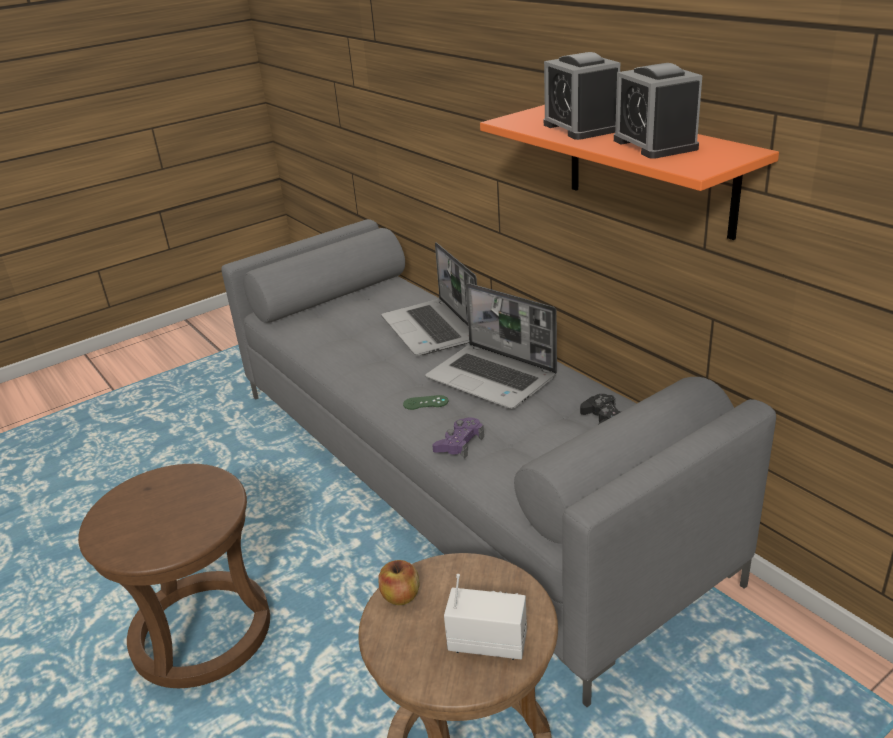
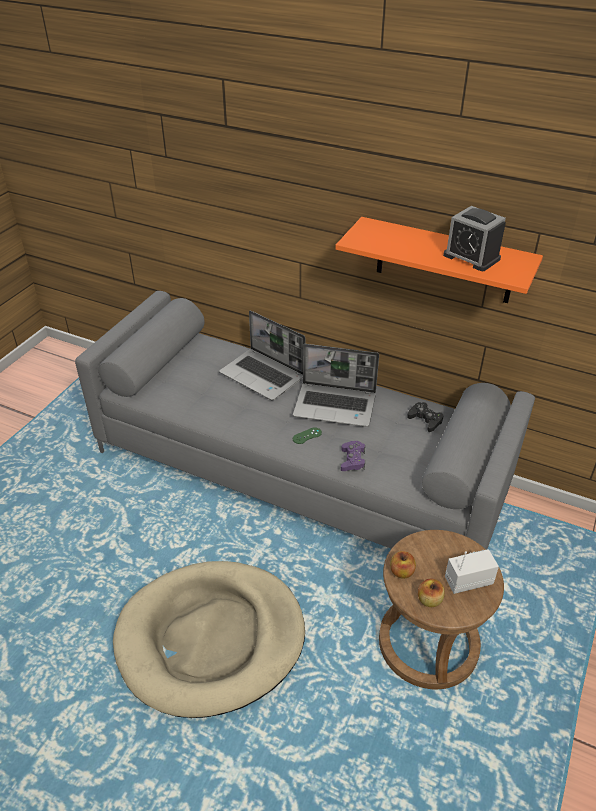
camera: 30 degrees left, 10 degrees up
brown stool [78,464,270,688] -> beige dog bed [113,561,305,718]
alarm clock [544,52,620,140] -> none
none -> apple [418,578,445,607]

